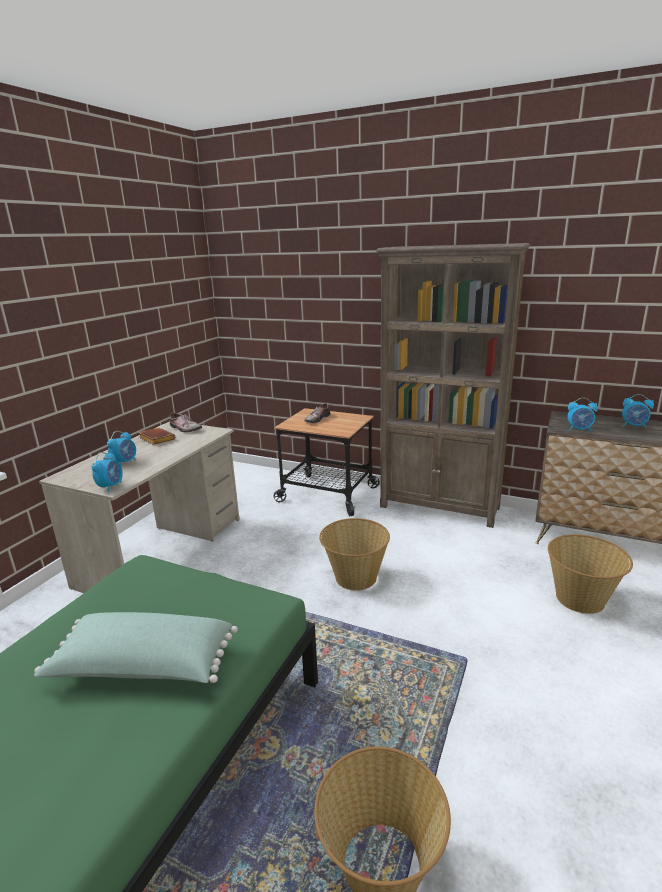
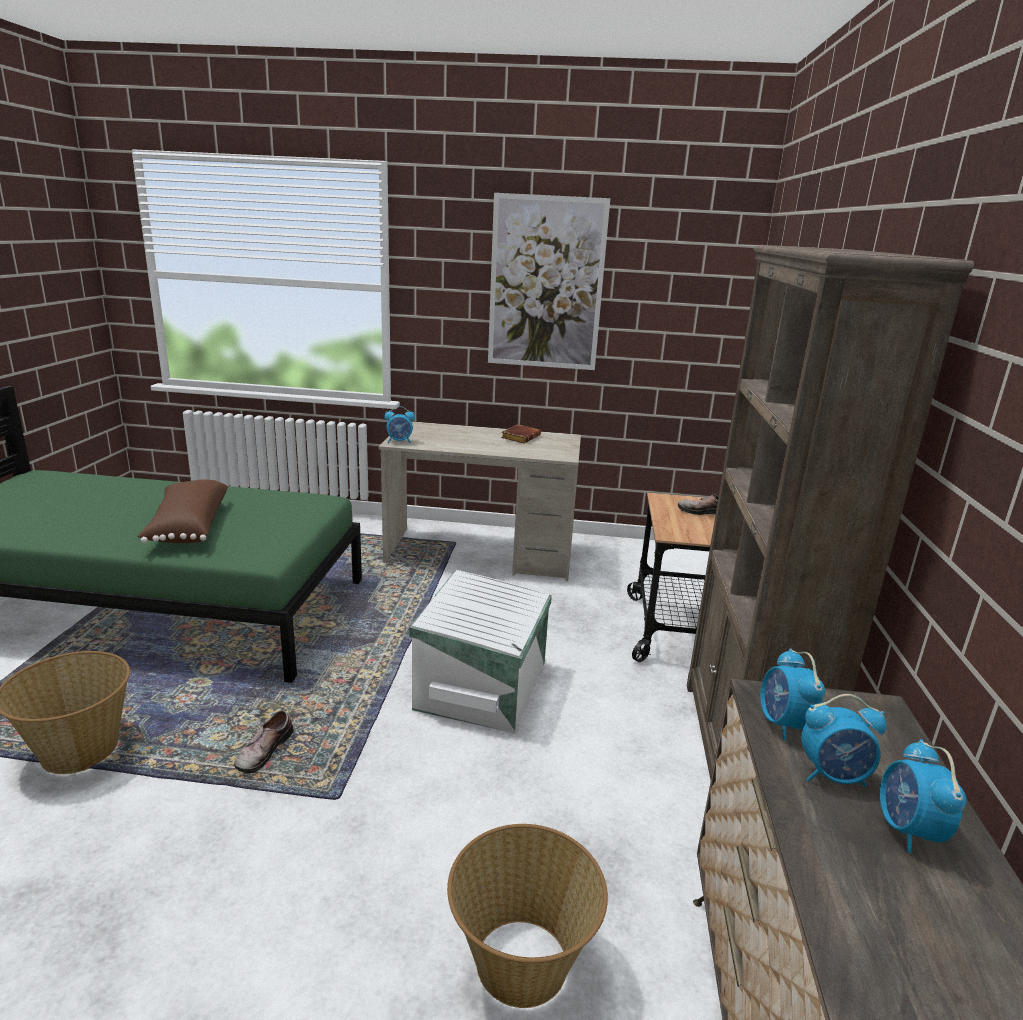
camera: 70 degrees right, 0 degrees up
green pillow [34,612,238,683] -> brown pillow [137,479,228,543]
alarm clock [107,431,136,466] -> alarm clock moved to [801,694,887,787]
shoe [170,413,202,432] -> shoe moved to [234,710,293,774]
basket [319,518,390,591] -> white storage box [409,570,552,733]
none -> picture [488,193,610,370]

